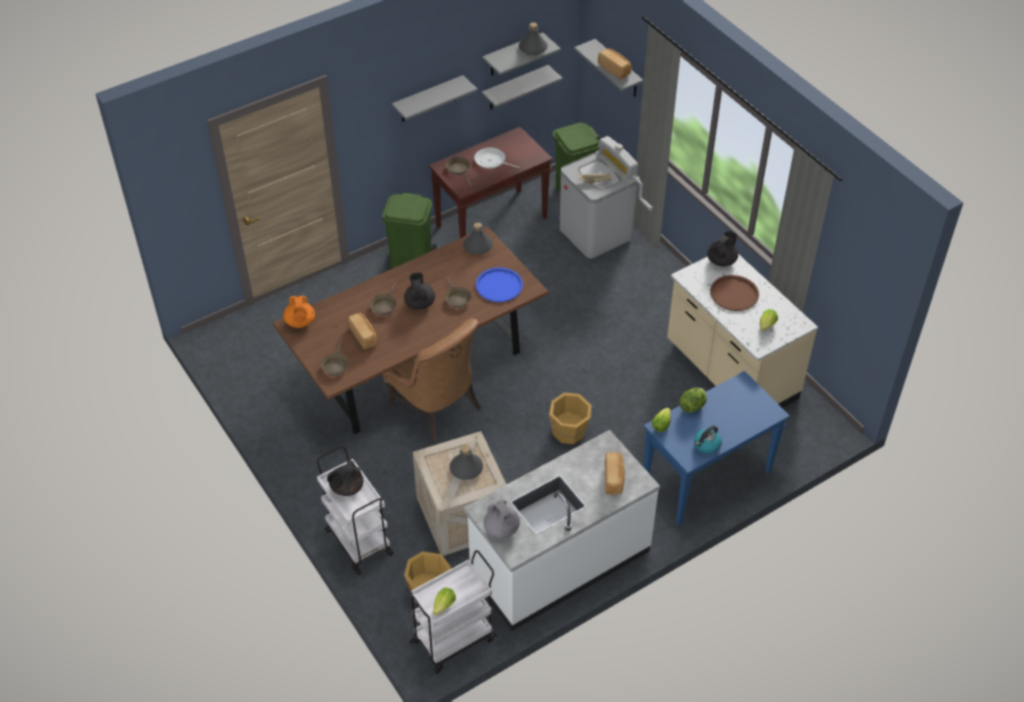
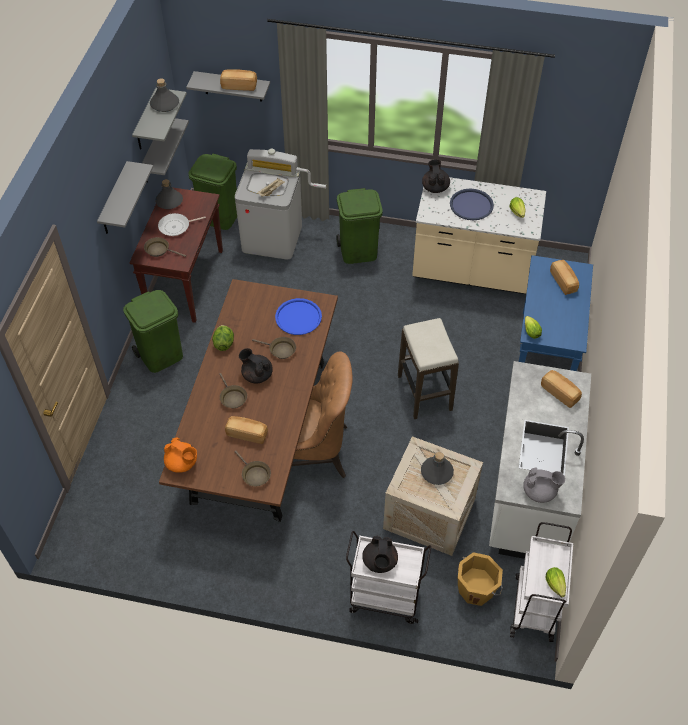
camera: 45 degrees left, 5 degrees up
grey bottle [463,223,493,255] -> grey bottle moved to [155,179,183,209]
orange bucket [549,393,592,444] -> stool [398,318,459,419]
lettuce [679,388,707,413] -> lettuce moved to [212,325,234,351]
kettle [694,426,722,454] -> none
brown tray [710,275,759,311] -> blue tray [450,189,494,220]
none -> green trash can [336,188,383,264]
none -> bread [550,260,579,295]

